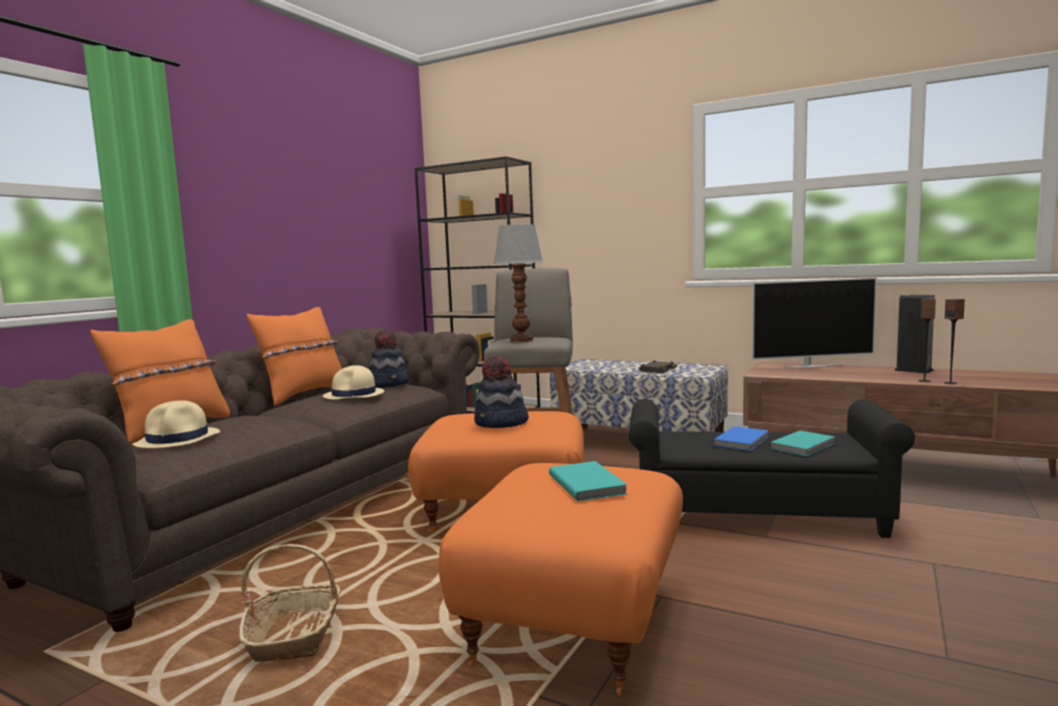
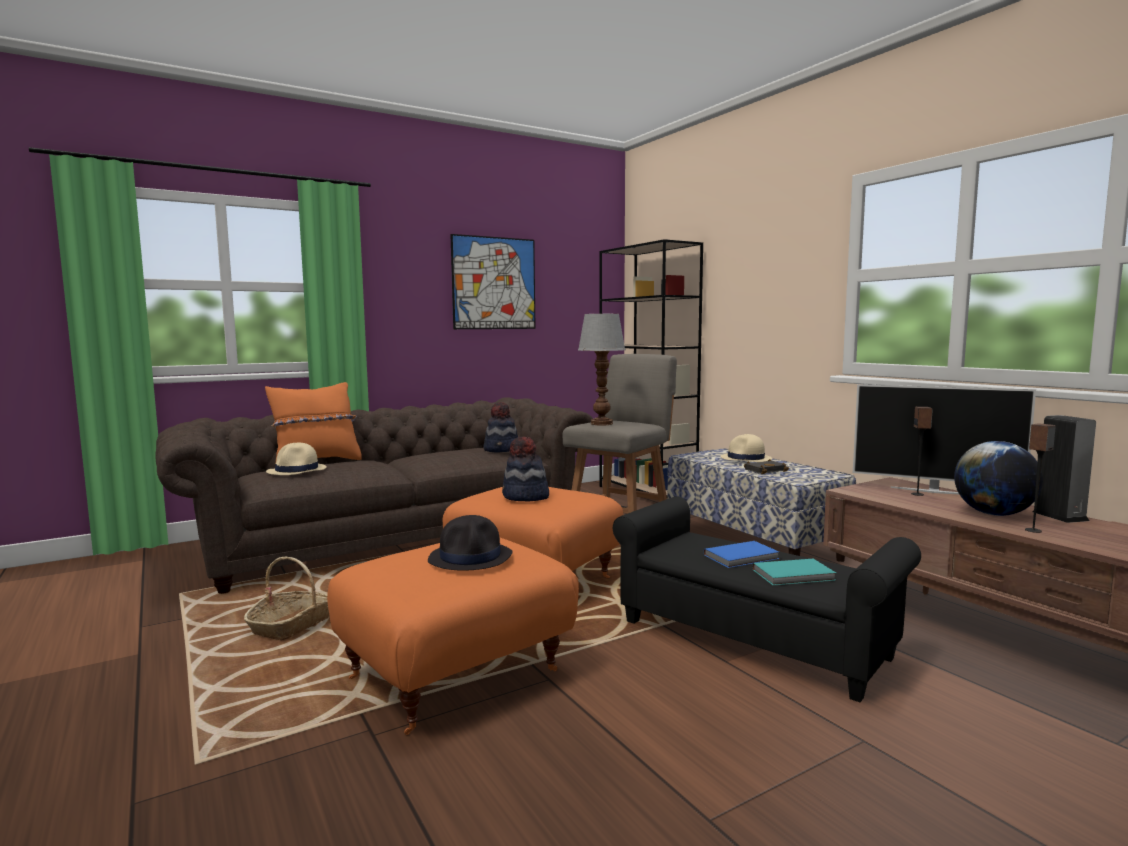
camera: 30 degrees right, 0 degrees up
orange pillow [247,307,342,406] -> none
beige hat [323,365,384,400] -> beige hat moved to [720,434,772,462]
turquoise book [549,461,627,501] -> black hat [428,515,513,571]
speaker [944,299,965,384] -> speaker moved to [911,407,933,496]
none -> picture [450,234,536,329]
none -> globe [954,441,1043,516]

